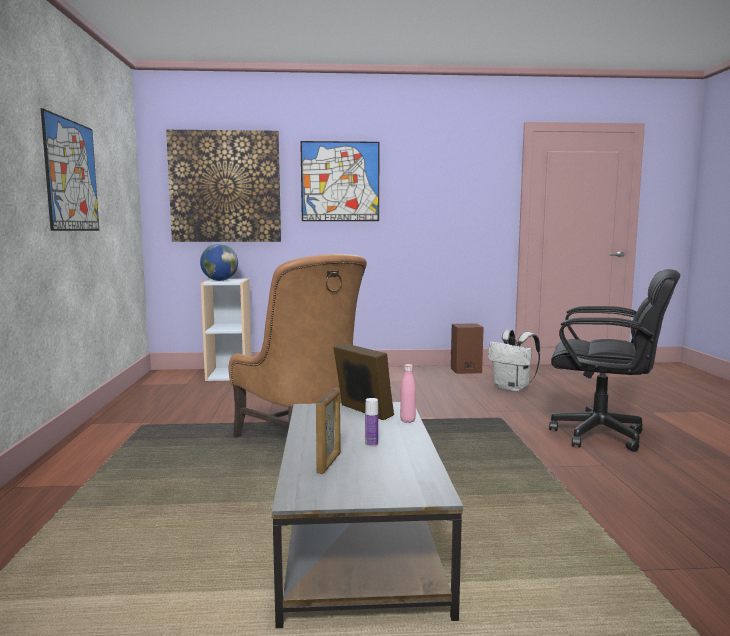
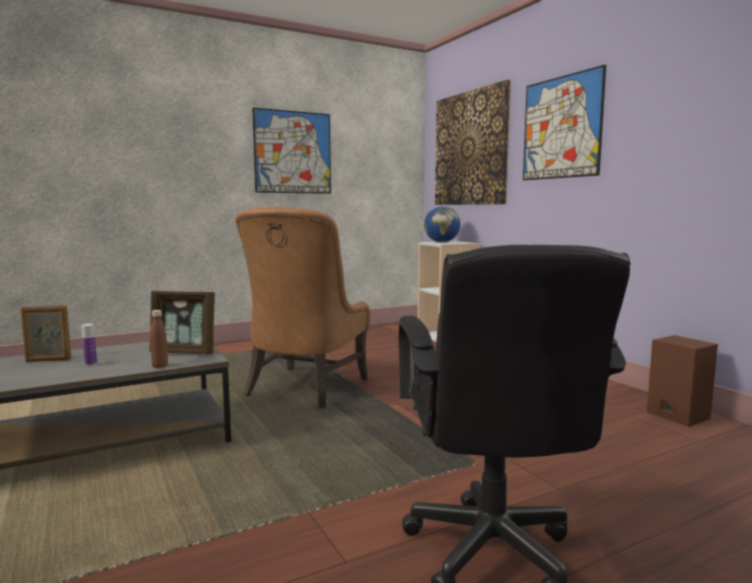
camera: 65 degrees right, 0 degrees up
picture frame [333,343,394,420] -> picture frame turned 75 degrees clockwise [149,291,215,355]
pink bottle [400,364,416,423] -> brown bottle [150,310,168,368]
white backpack [488,330,540,392] -> none

